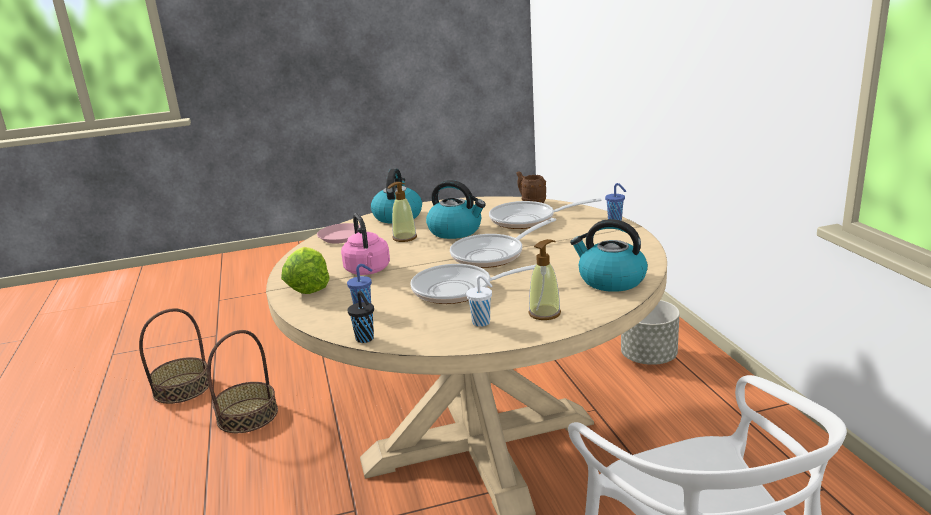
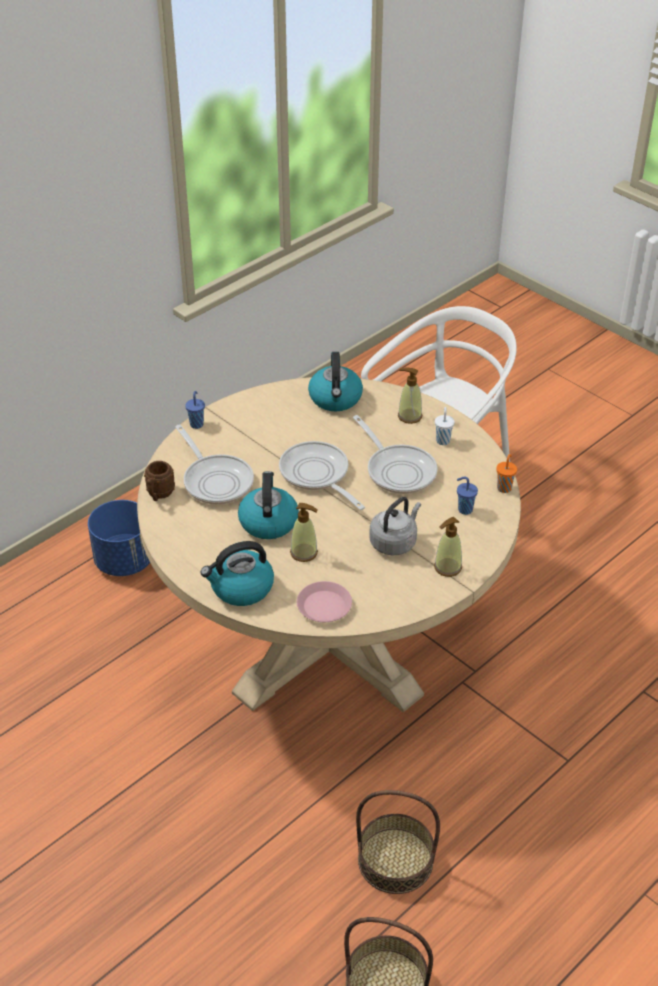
camera: 120 degrees left, 20 degrees up
lettuce [281,247,330,294] -> soap dispenser [434,517,462,577]
pink kettle [341,213,390,275] -> grey kettle [369,497,421,556]
black cup [347,291,374,343] -> orange cup [496,454,517,493]
frying pan [450,218,556,268] -> frying pan turned 150 degrees counterclockwise [279,441,365,510]
grey planter [621,300,680,365] -> blue planter [88,500,150,576]

